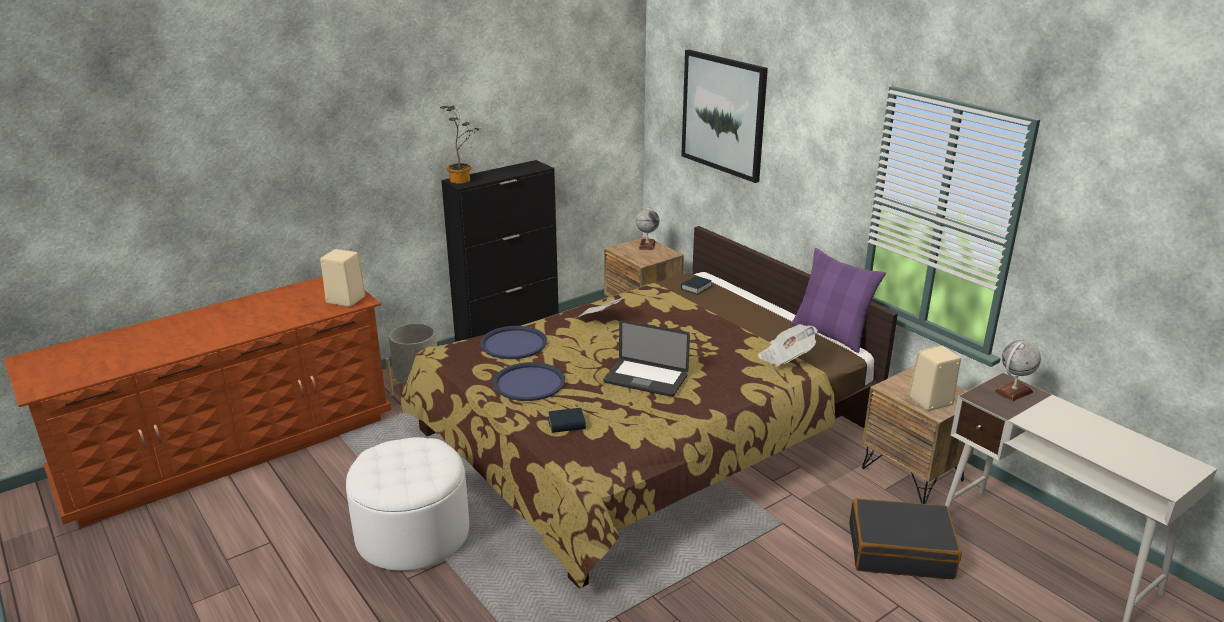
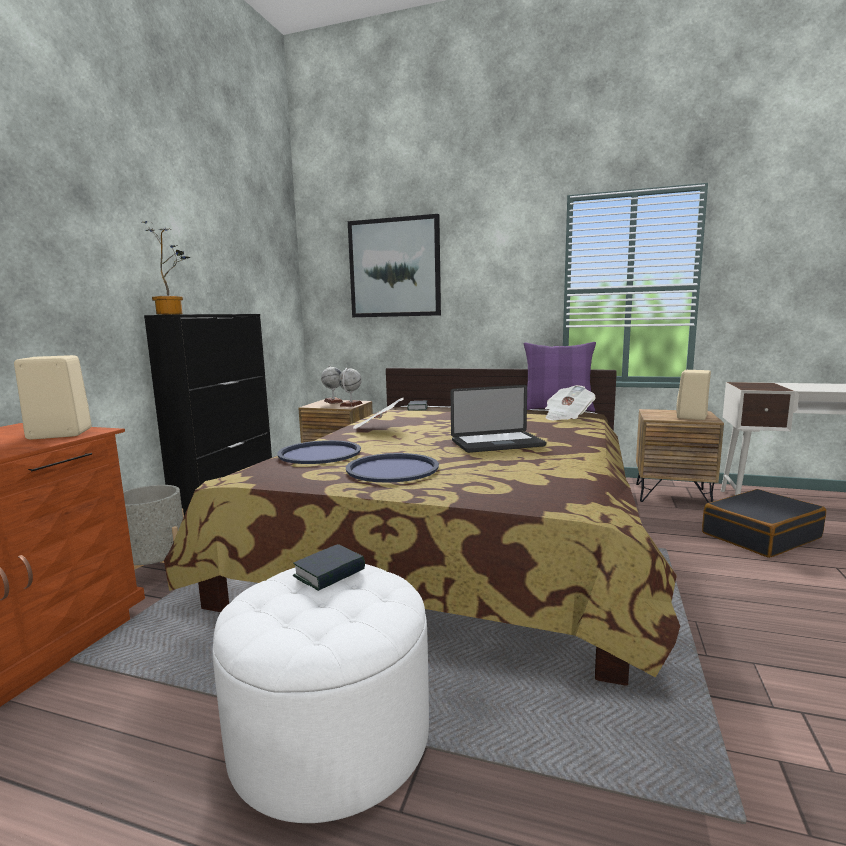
camera: 35 degrees left, 15 degrees down
book [548,408,586,433] -> book moved to [293,544,365,591]
globe [994,340,1041,401] -> globe moved to [339,368,363,407]

